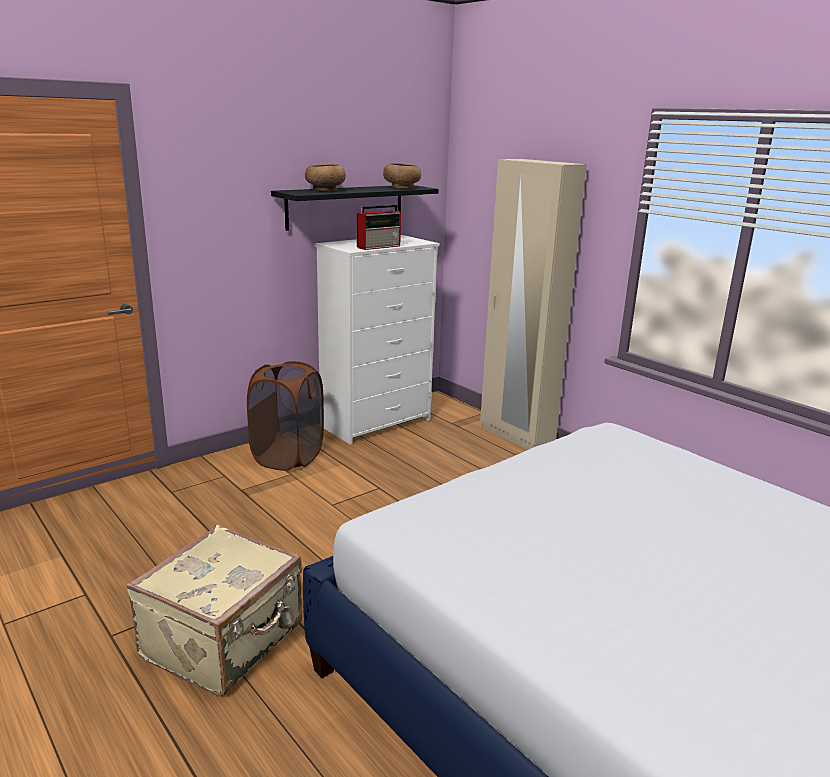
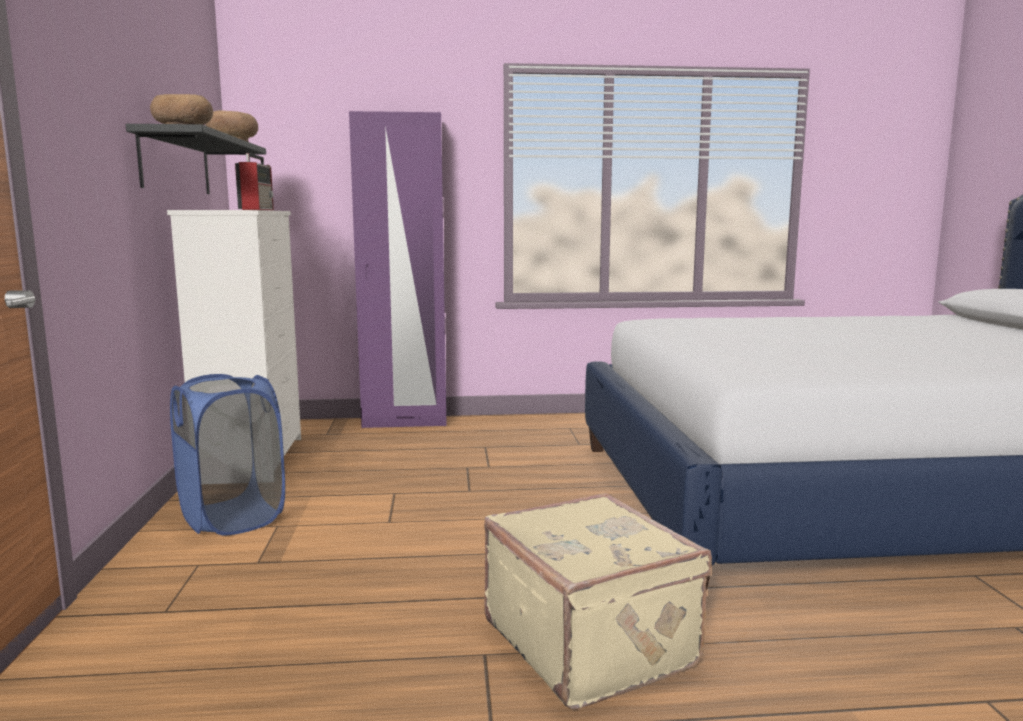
camera: 55 degrees left, 10 degrees down
brown laundry basket [247,361,324,471] -> blue laundry basket [170,374,285,536]
beige wardrobe [480,159,587,450] -> purple wardrobe [349,111,446,428]

